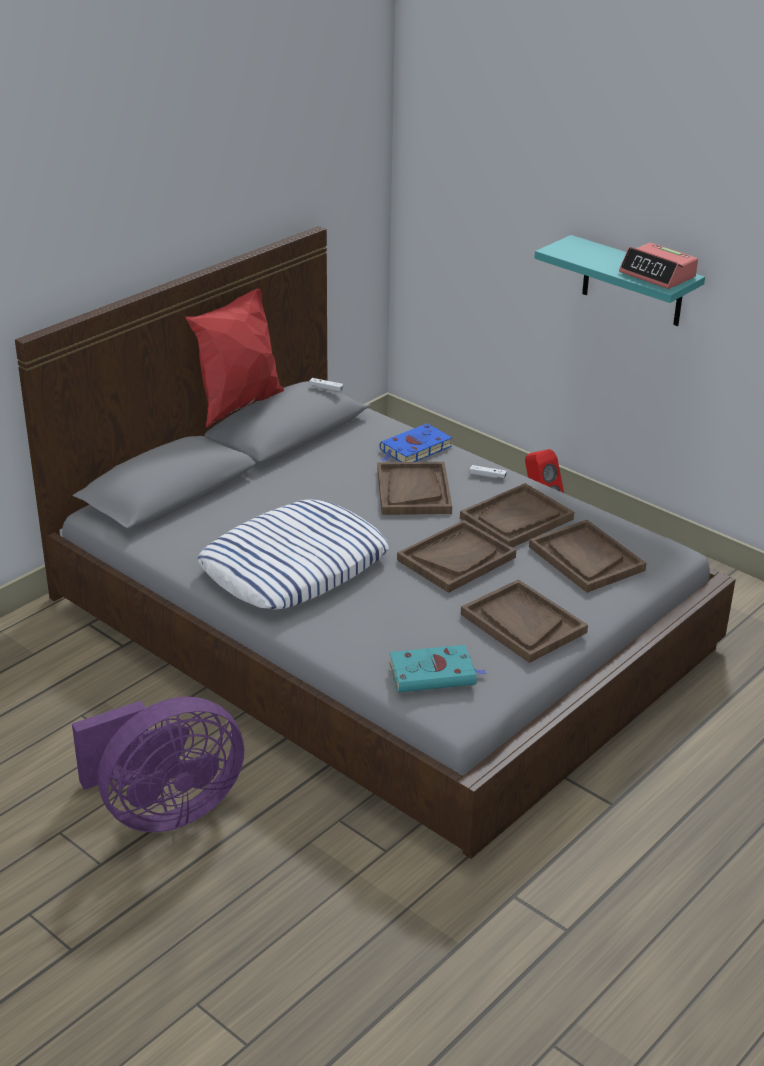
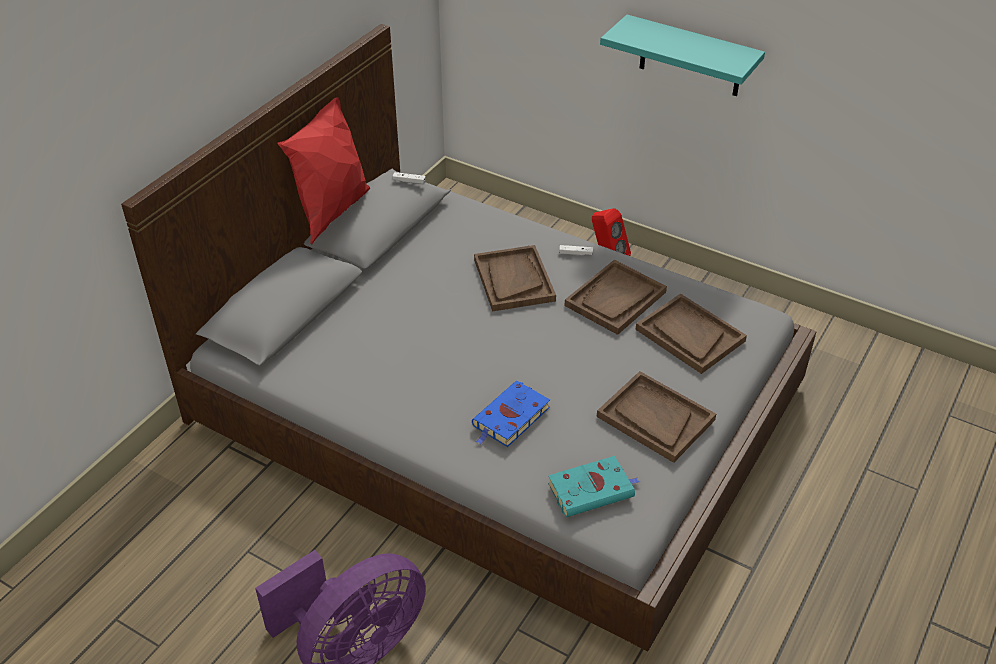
camera: 10 degrees left, 10 degrees up
pillow [198,499,389,609] -> none
blue book [380,423,452,462] -> blue book moved to [472,381,550,447]
brown tray [397,520,516,593] -> none
alarm clock [619,243,698,289] -> none

